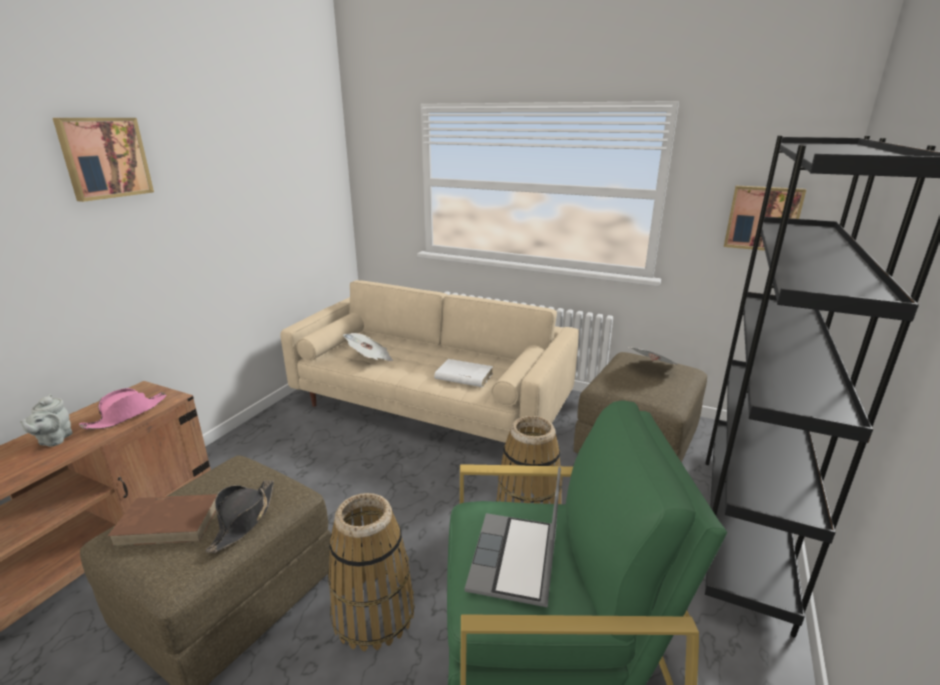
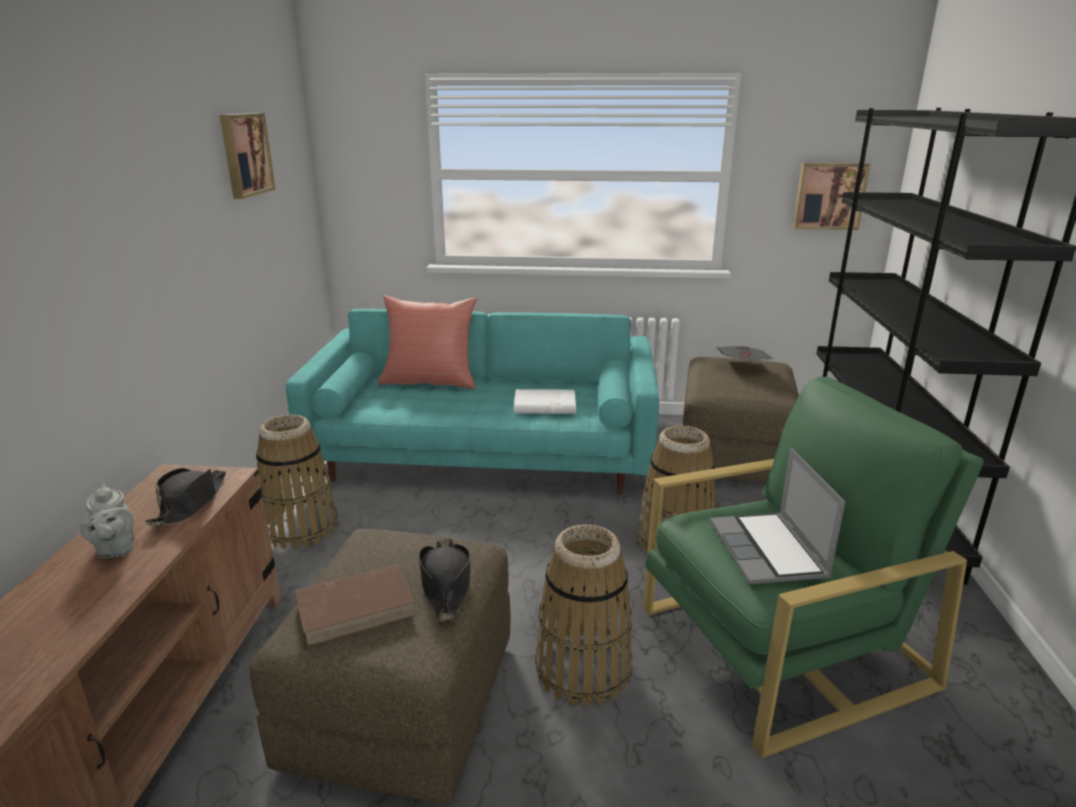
camera: 20 degrees left, 0 degrees up
picture [53,118,154,202] -> picture moved to [220,113,276,199]
pink hat [79,388,167,429] -> black hat [145,468,226,526]
beige sofa [281,280,579,443] -> turquoise sofa [286,309,659,494]
newspaper [343,333,393,361] -> none
none -> basket [256,415,338,549]
none -> red pillow [378,296,477,389]

